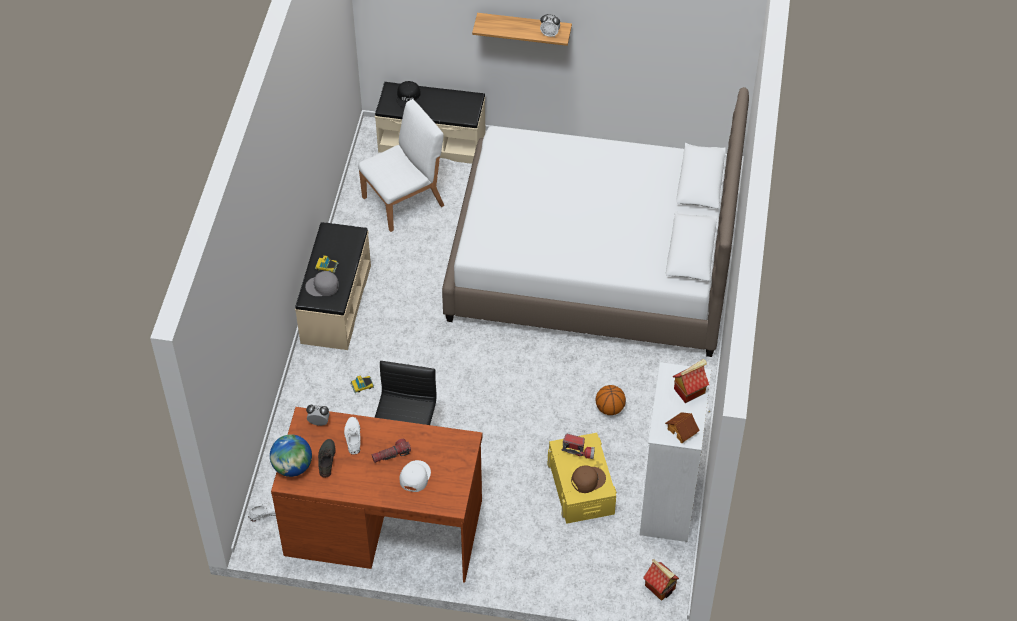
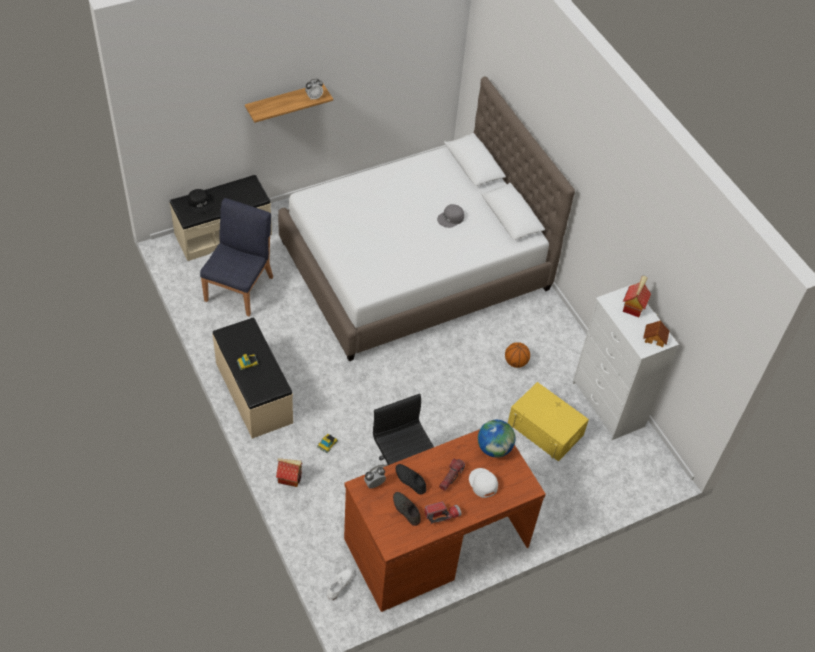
camera: 40 degrees left, 0 degrees up
globe [270,434,312,477] -> globe moved to [478,420,515,458]
grey cap [305,271,339,296] -> grey cap moved to [437,204,464,228]
white shoe [344,417,361,455] -> black shoe [396,464,426,495]
white chair [358,99,444,232] -> blue chair [200,198,273,317]
flashlight [561,434,595,459] -> flashlight moved to [424,501,462,524]
brown cap [571,465,606,493] -> none
toy house [643,559,679,601] -> toy house moved to [276,458,302,487]

